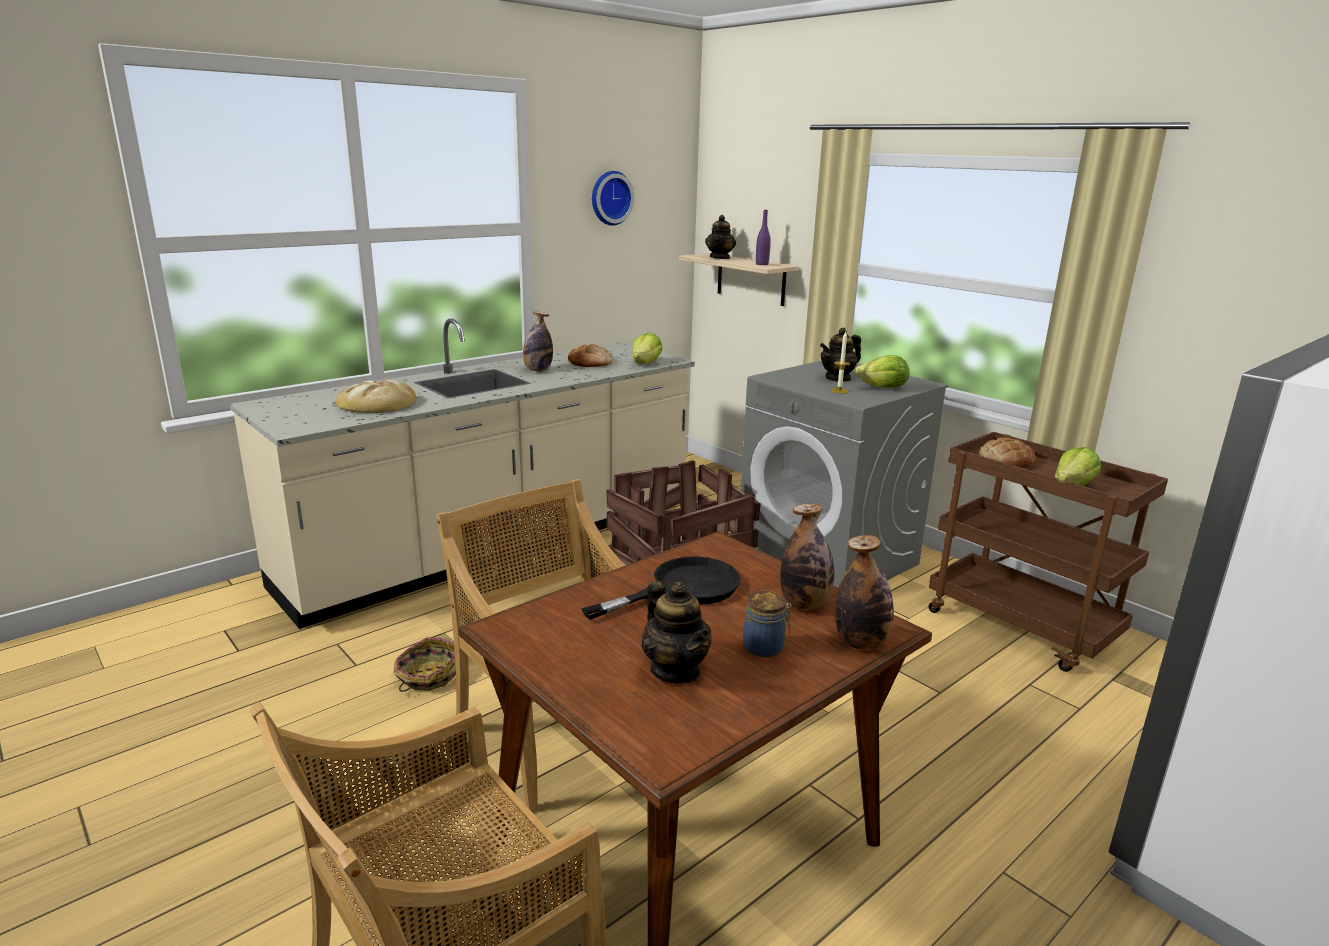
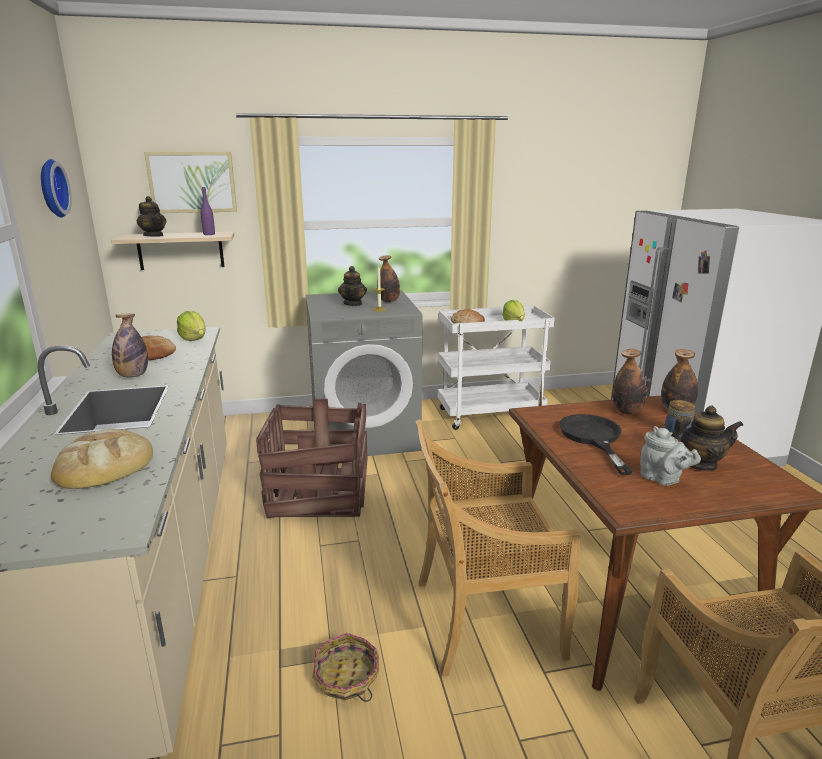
camera: 60 degrees left, 0 degrees up
lettuce [854,355,910,388] -> bottle [377,255,400,302]
brown cart [928,432,1168,672] -> white cart [438,305,555,430]
none -> picture [144,152,237,213]
none -> grey teapot [640,426,701,486]

